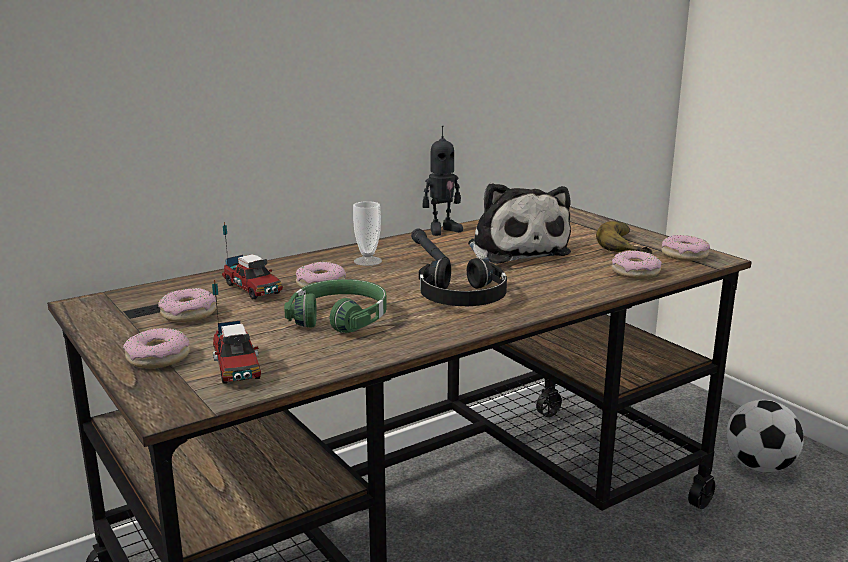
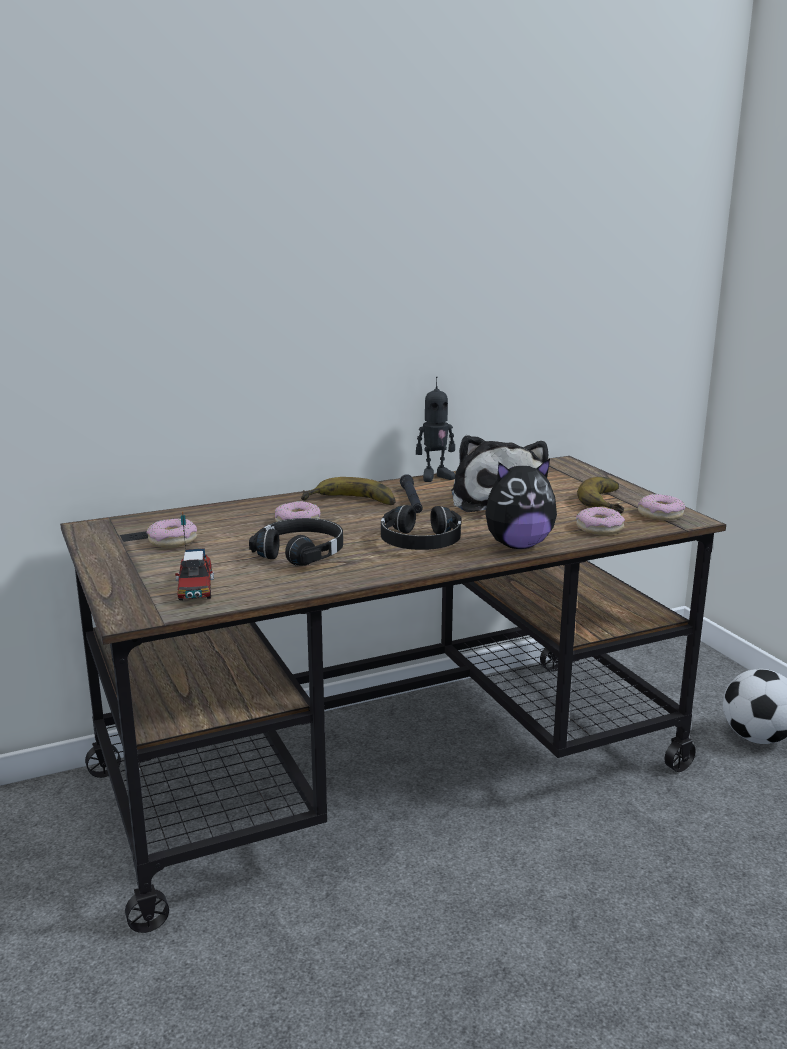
camera: 10 degrees right, 0 degrees up
donut [123,328,190,368] -> none
toy truck [222,222,283,299] -> none
green headphones [284,279,387,333] -> black headphones [249,518,343,566]
cup [353,201,382,266] -> banana [301,477,396,505]
none -> plush toy [485,458,557,549]

